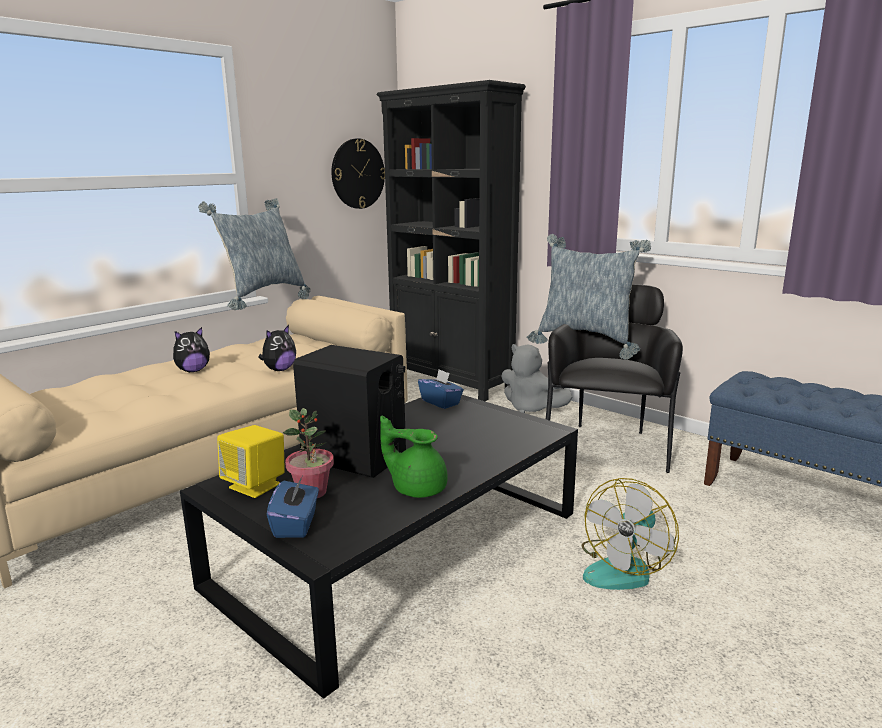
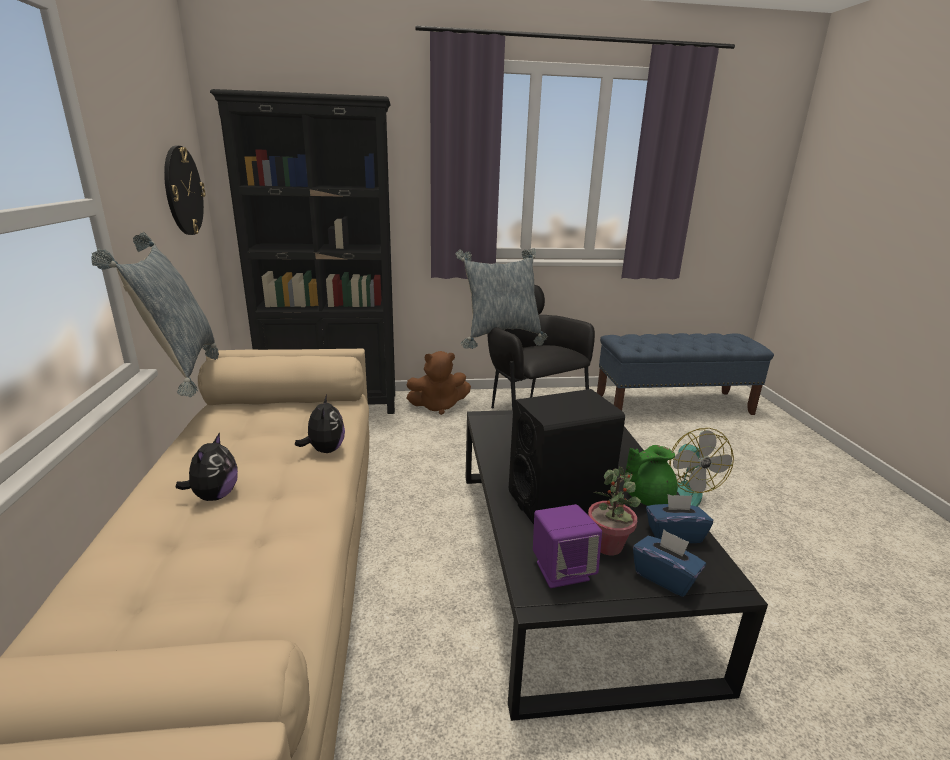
camera: 50 degrees left, 5 degrees up
yellow speaker [217,425,285,498] -> purple speaker [533,504,602,588]
blue tissue box [418,369,464,409] -> blue tissue box moved to [646,494,713,543]
grey plush toy [501,344,572,413] -> brown plush toy [407,351,471,415]

